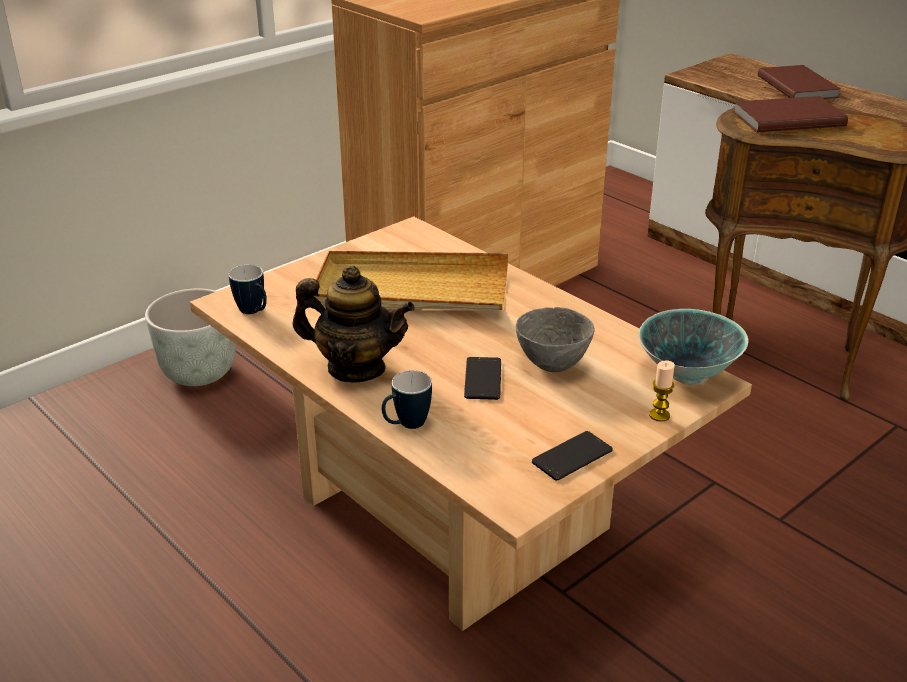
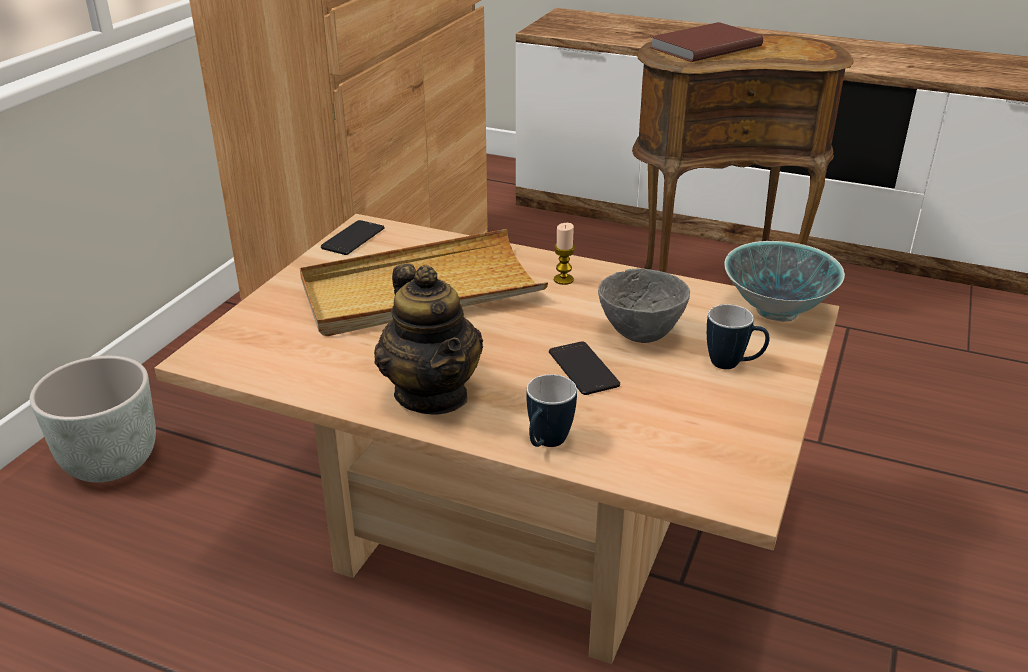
camera: 25 degrees left, 0 degrees up
mug [229,265,267,314] -> mug moved to [707,304,770,369]
teapot [292,265,415,382] -> teapot turned 75 degrees clockwise [374,264,483,415]
phone [532,431,613,480] -> phone moved to [321,220,385,255]
candle [649,361,675,422] -> candle moved to [554,223,575,285]
brown book [758,65,841,99] -> none

